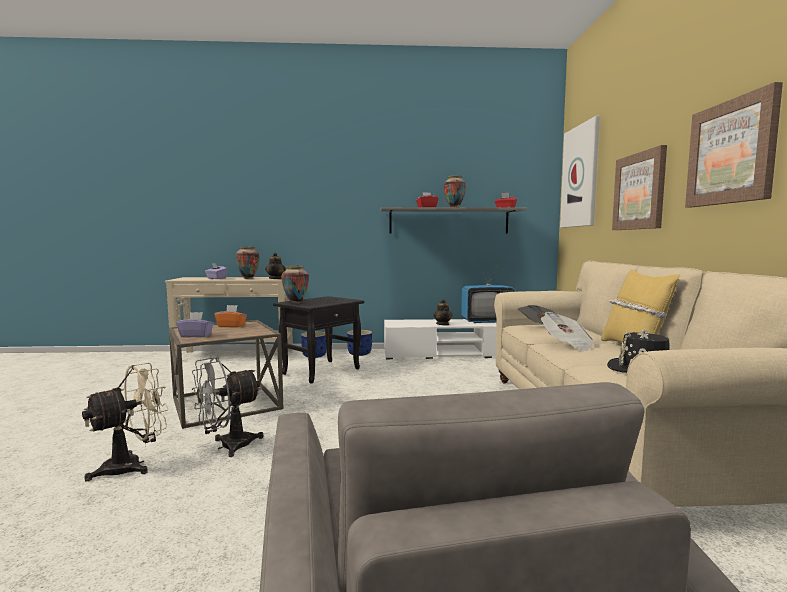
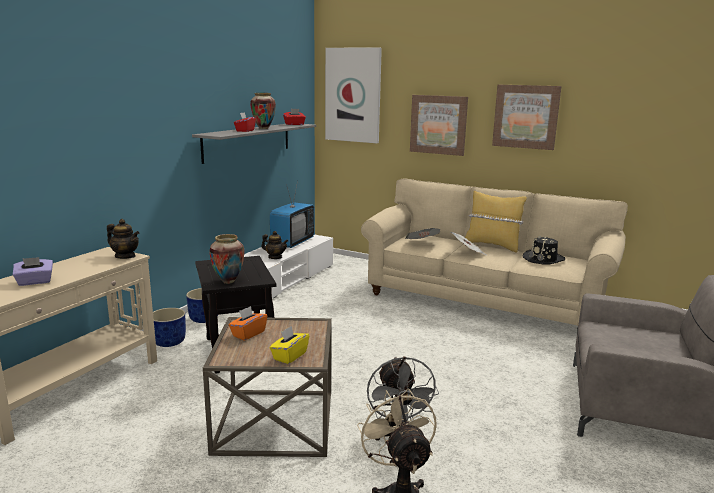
camera: 60 degrees left, 10 degrees up
purple tissue box [176,312,214,338] -> yellow tissue box [270,326,309,364]
vase [235,247,259,279] -> none

